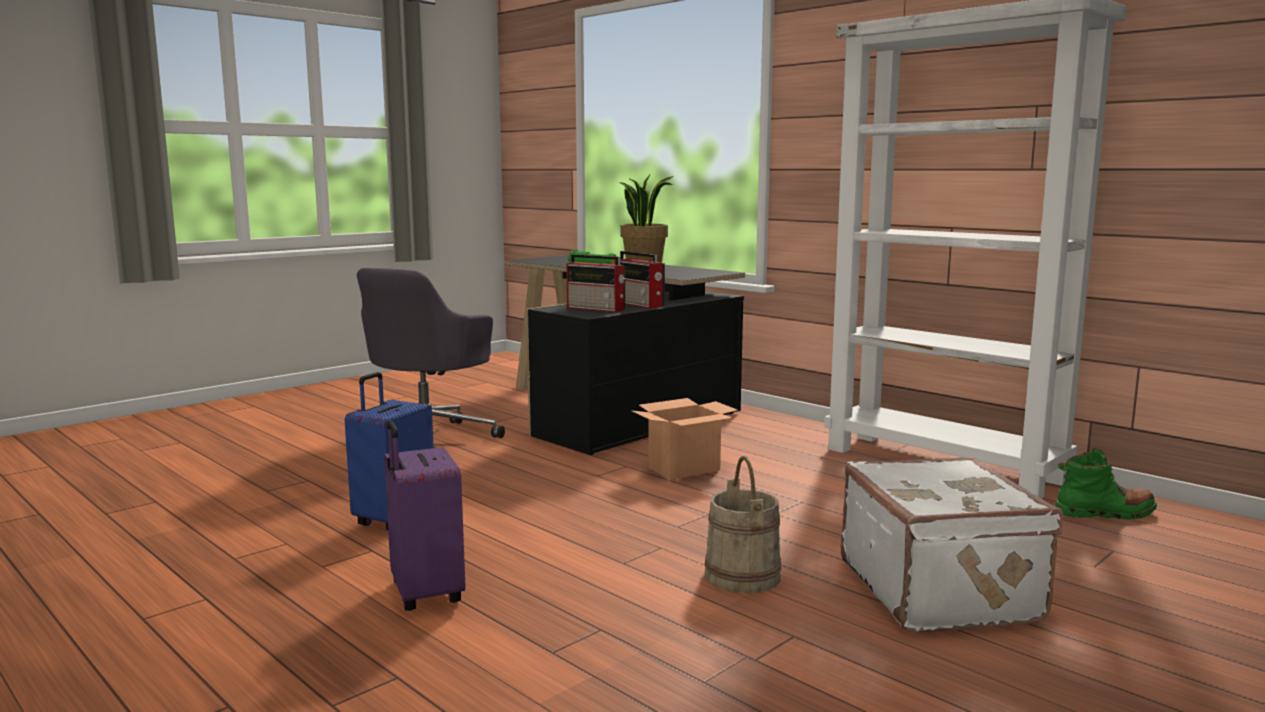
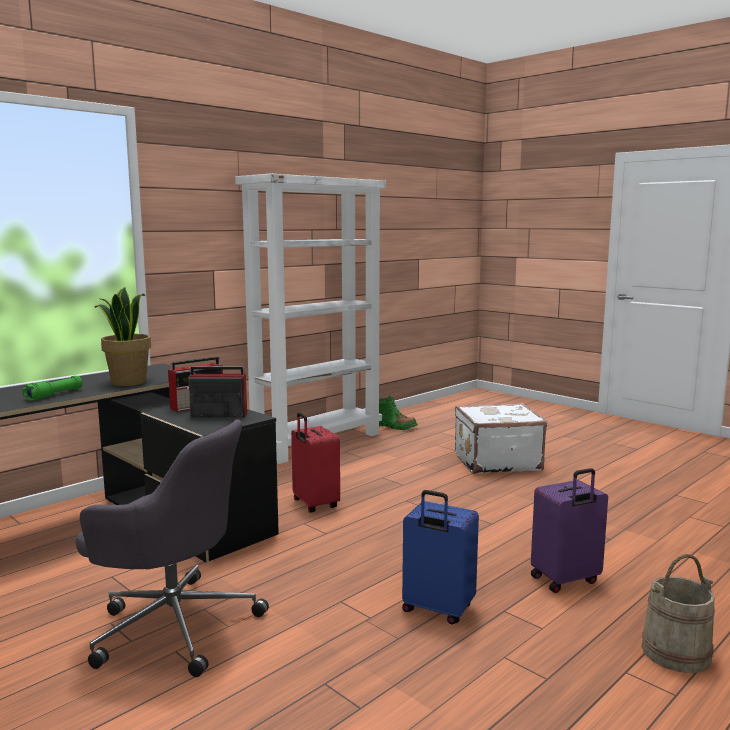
camera: 90 degrees left, 0 degrees up
radio [566,254,625,312] -> radio turned 120 degrees counterclockwise [187,367,247,418]
cardboard box [632,398,738,480] -> red suitcase [291,412,340,513]
beige bucket [704,456,781,594] -> beige bucket moved to [641,554,715,673]
green boot [1056,448,1157,519] -> green boot turned 120 degrees clockwise [379,395,418,430]

